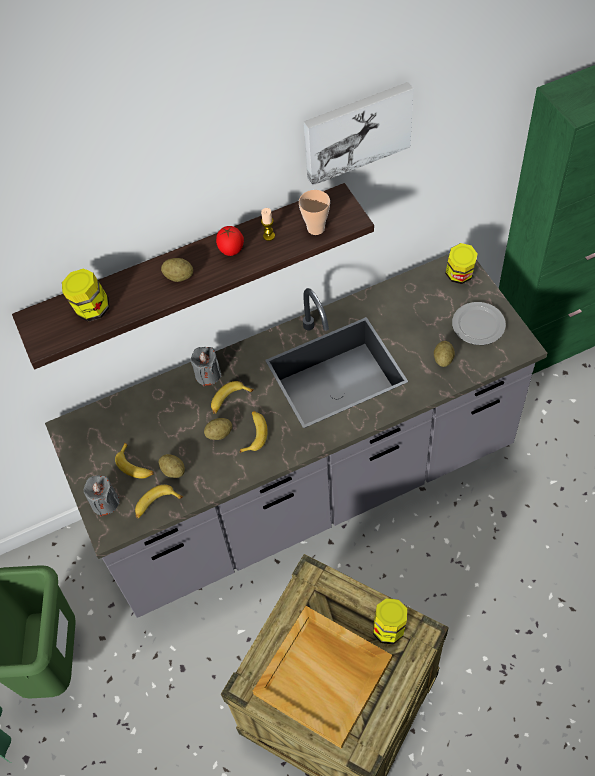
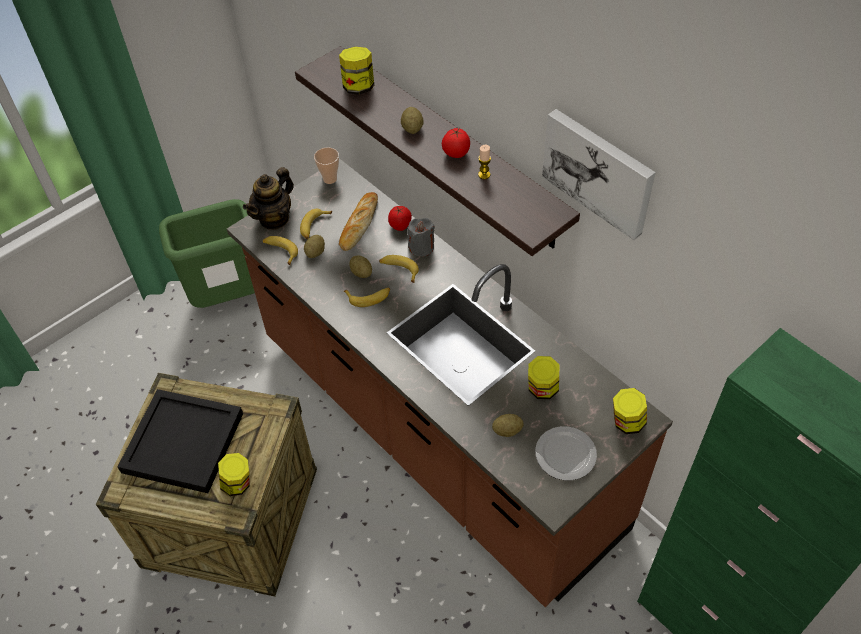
camera: 70 degrees right, 5 degrees down
grey counter [45,254,547,618] -> brown counter [227,158,673,607]
grey candle [84,475,120,516] -> teapot [243,167,294,230]
beige tray [253,606,392,749] -> black tray [118,389,243,493]
cup [299,190,330,235] -> cup moved to [314,147,339,184]
none -> bread [339,192,378,251]
none -> tomato [388,206,412,231]
none -> jar [528,356,559,399]

